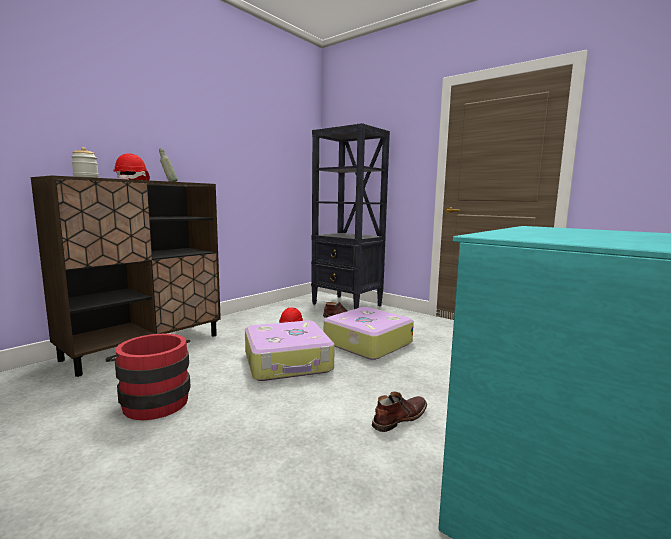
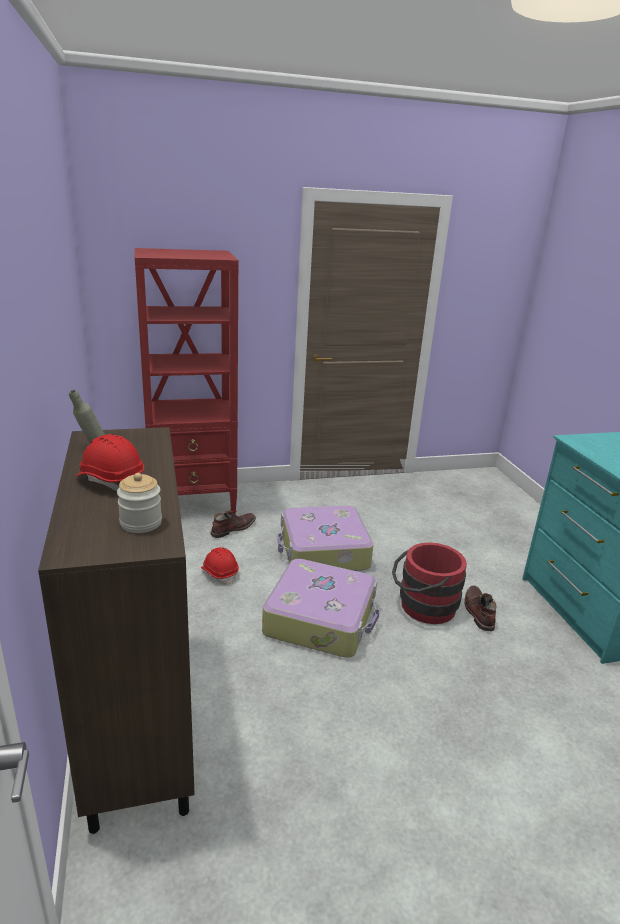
camera: 55 degrees left, 15 degrees up
red bucket [106,334,191,420] -> red bucket moved to [392,542,467,624]
black bookcase [311,123,390,309] -> red bookcase [135,248,239,515]

